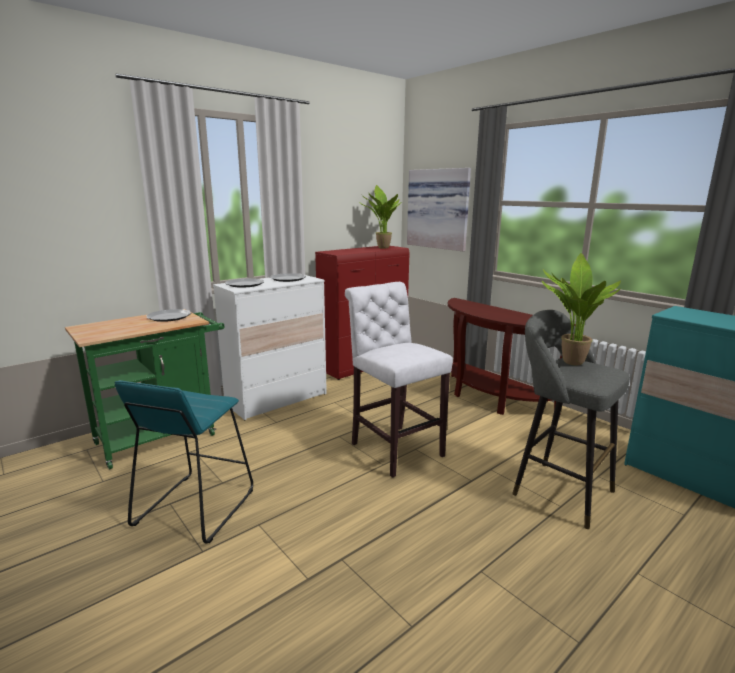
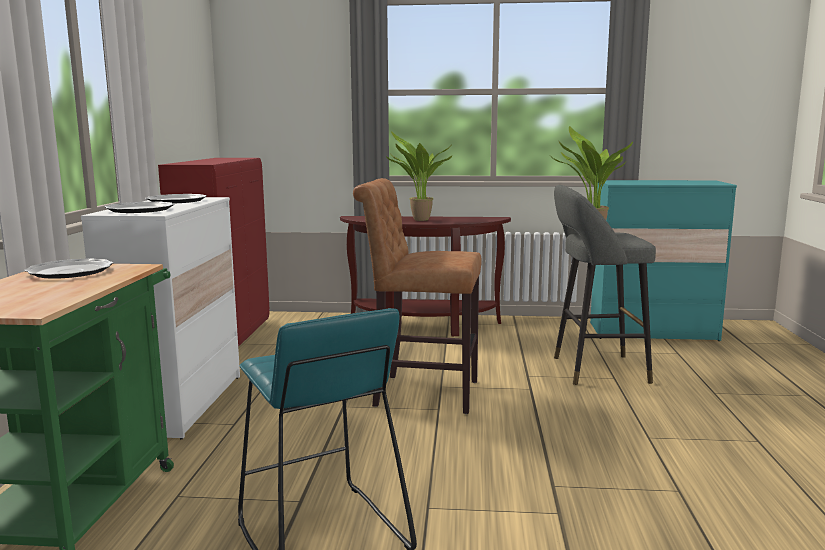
camera: 45 degrees left, 5 degrees down
white stool [345,282,453,478] -> brown stool [353,178,482,414]
potted plant [360,185,402,249] -> potted plant moved to [386,131,452,221]
picture [407,168,471,251] -> none

